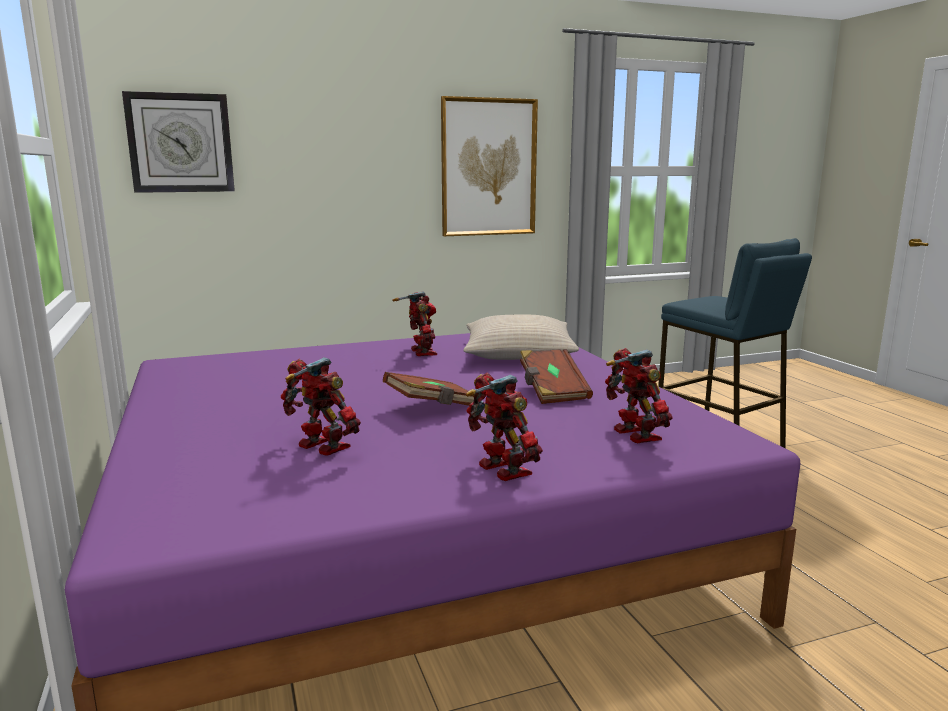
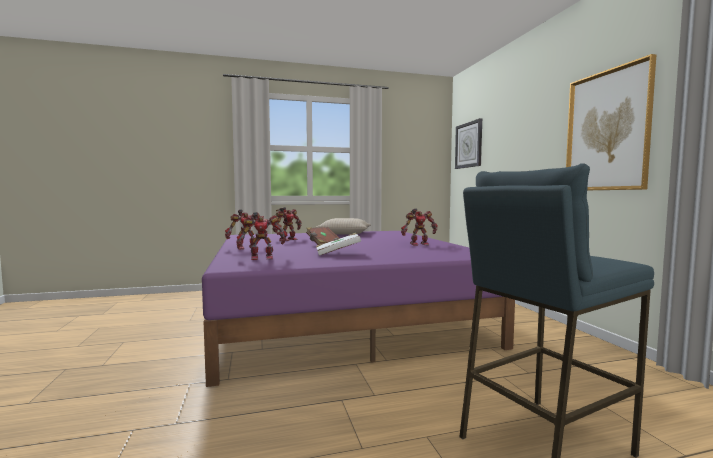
camera: 95 degrees right, 10 degrees down
beige pillow [464,315,579,360] -> beige pillow moved to [315,218,371,235]
brown book [520,349,593,404] -> white book [316,233,361,256]

